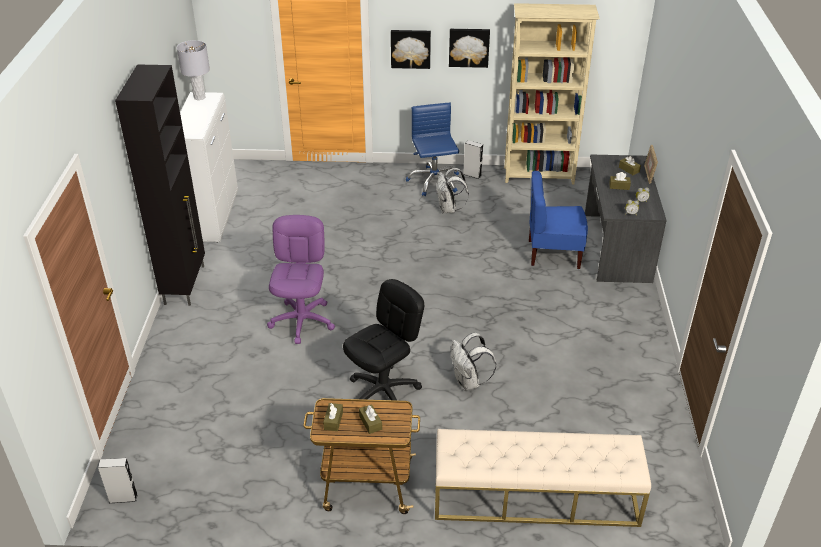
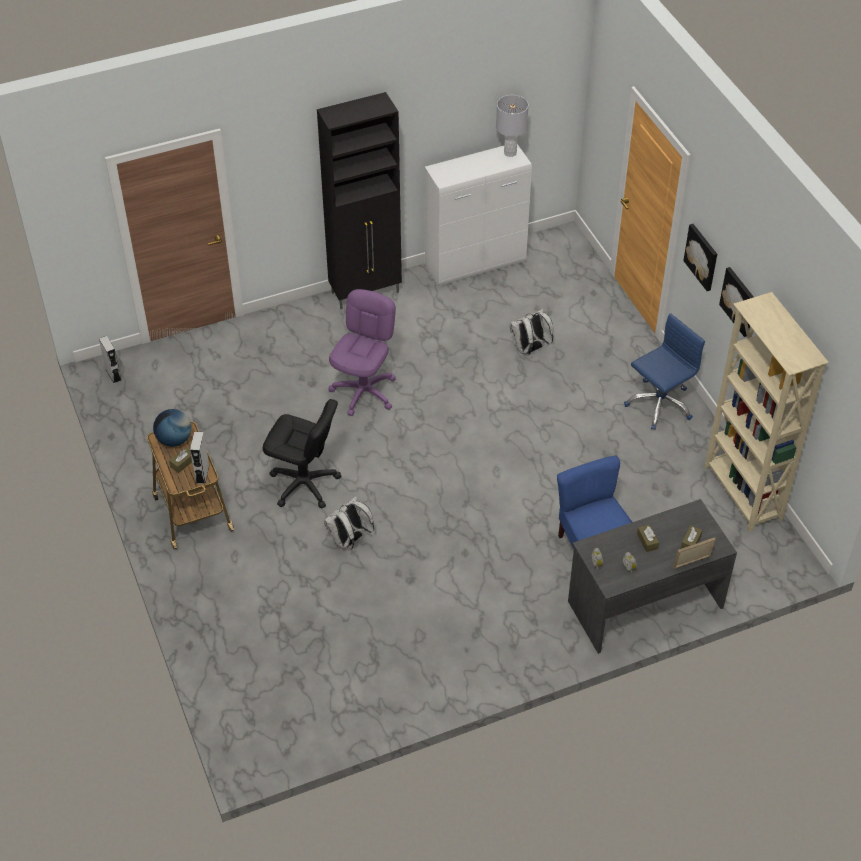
camera: 65 degrees right, 10 degrees up
purple office chair [267,215,335,344] -> purple office chair turned 45 degrees counterclockwise [329,289,396,416]
brown tissue box [323,403,343,431] -> globe [153,409,191,447]
beige bench [435,429,651,527] -> none
white backpack [436,168,469,213] -> white backpack moved to [510,309,554,355]
grey speaker [463,140,483,179] -> grey speaker moved to [190,431,209,484]

